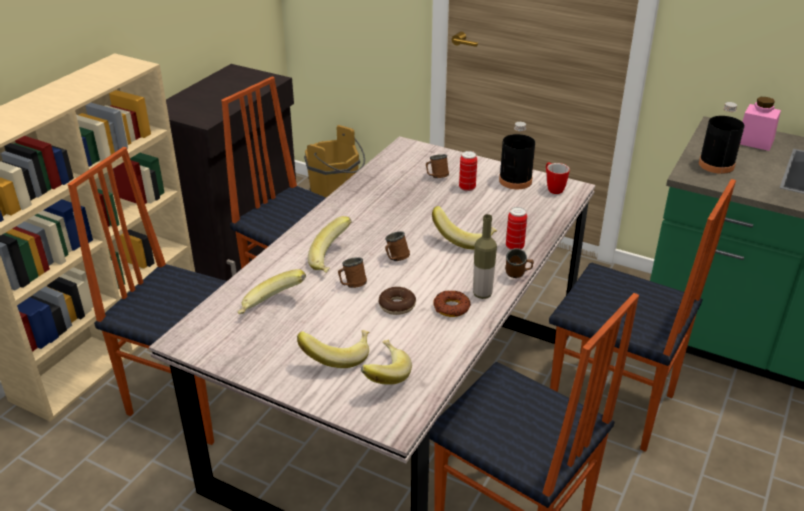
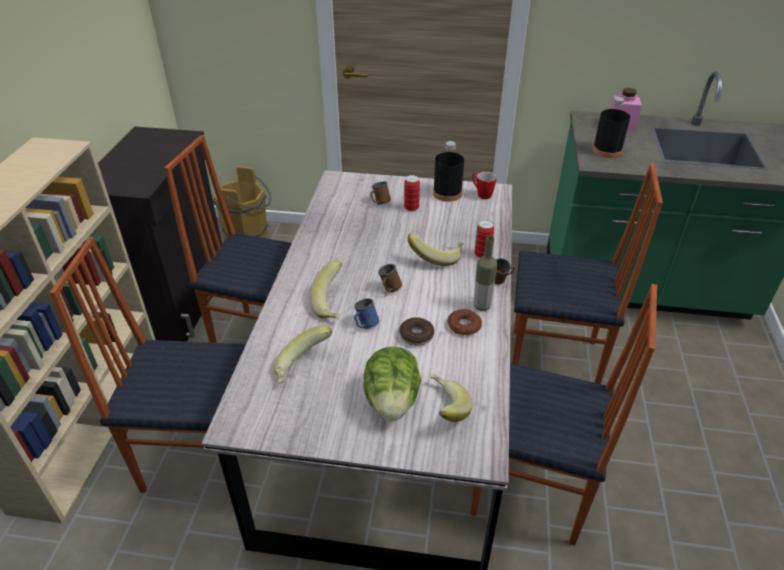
camera: 20 degrees left, 5 degrees up
banana [297,330,369,368] -> lettuce [363,346,421,421]
brown mug [338,257,367,288] -> blue mug [354,298,379,329]

